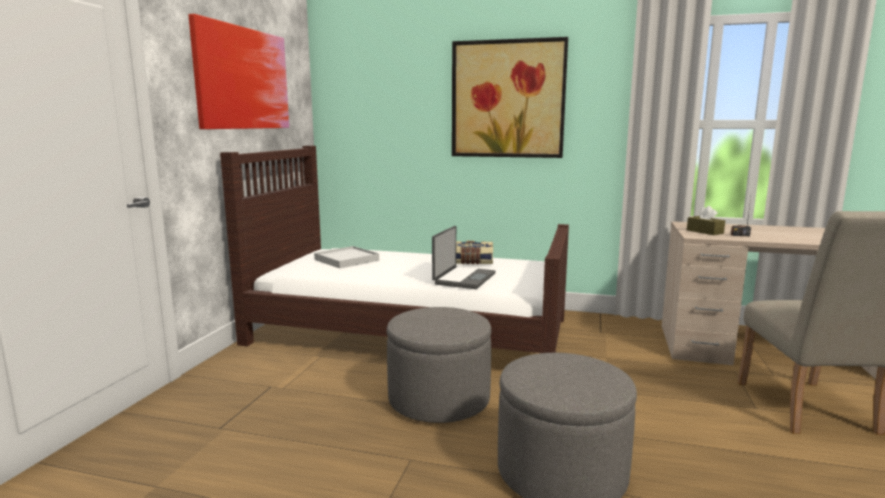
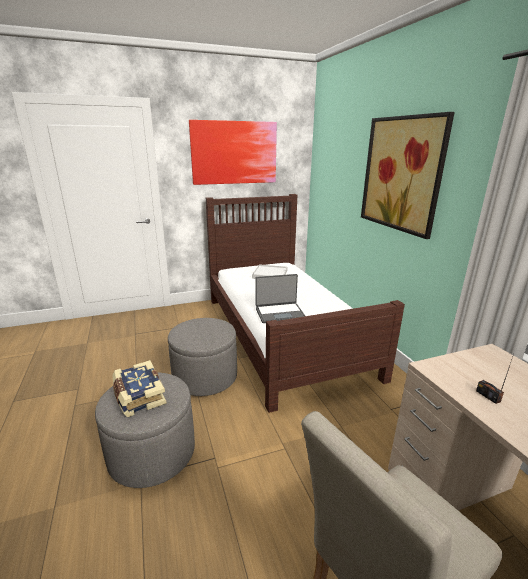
camera: 55 degrees right, 10 degrees up
book [456,241,493,264] -> book moved to [112,360,166,417]
brown tissue box [687,206,725,235] -> none

